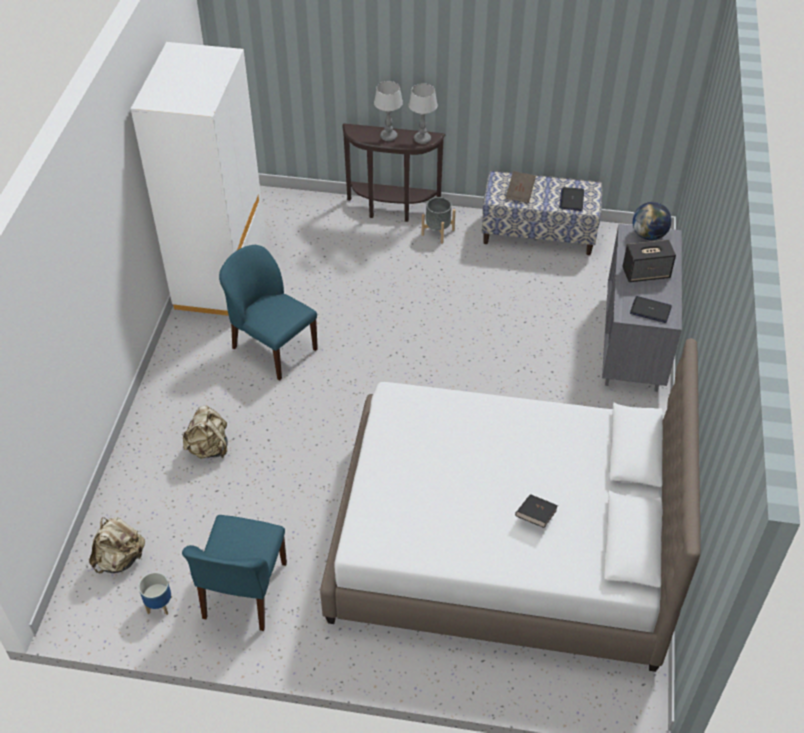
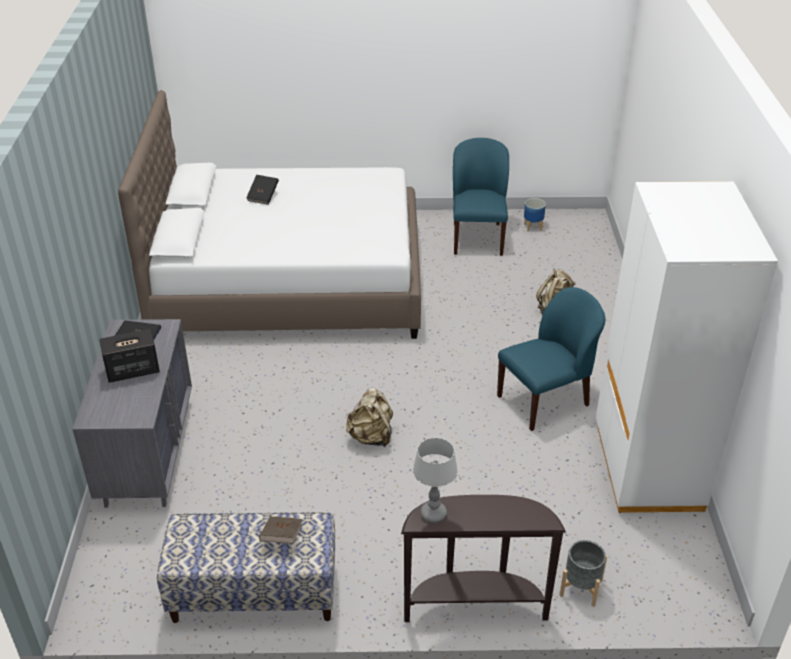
camera: 170 degrees right, 10 degrees down
beige backpack [89,517,145,573] -> beige backpack moved to [346,388,393,447]
blue chair [219,245,318,381] -> blue chair turned 60 degrees counterclockwise [497,287,605,431]
table lamp [374,81,403,141] -> none
grey planter [422,197,455,244] -> grey planter moved to [560,540,607,607]
laptop [559,187,584,211] -> none
globe [632,202,672,240] -> none

